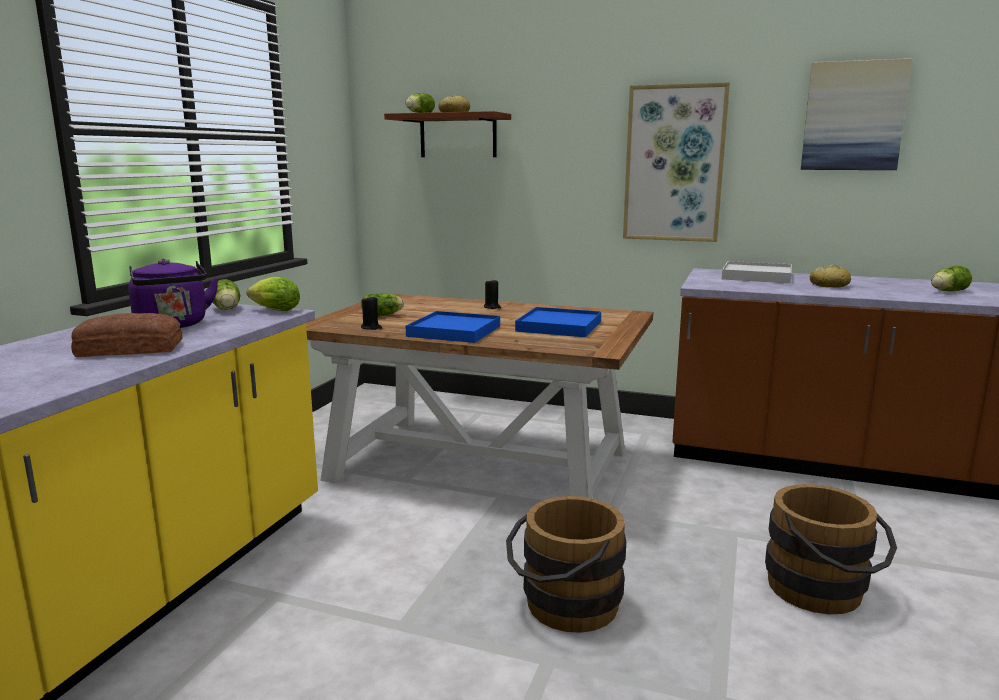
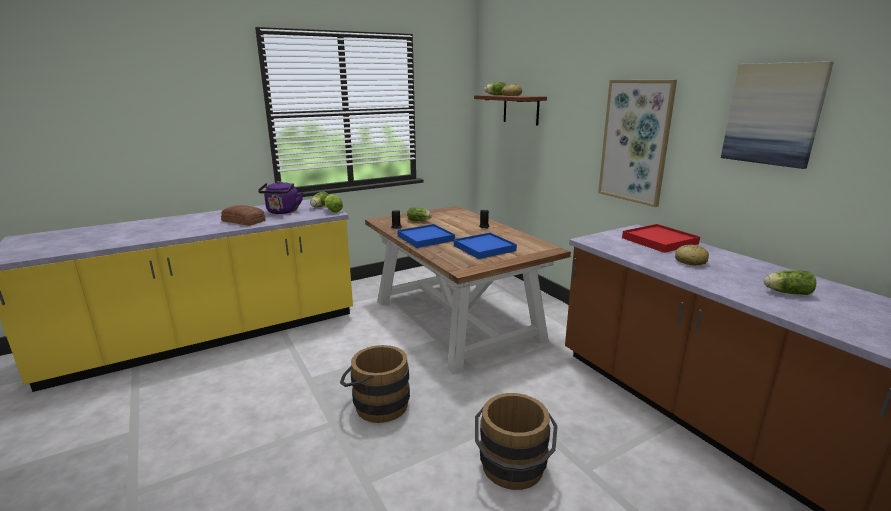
camera: 40 degrees right, 5 degrees up
white tray [722,261,792,283] -> red tray [622,224,700,253]

